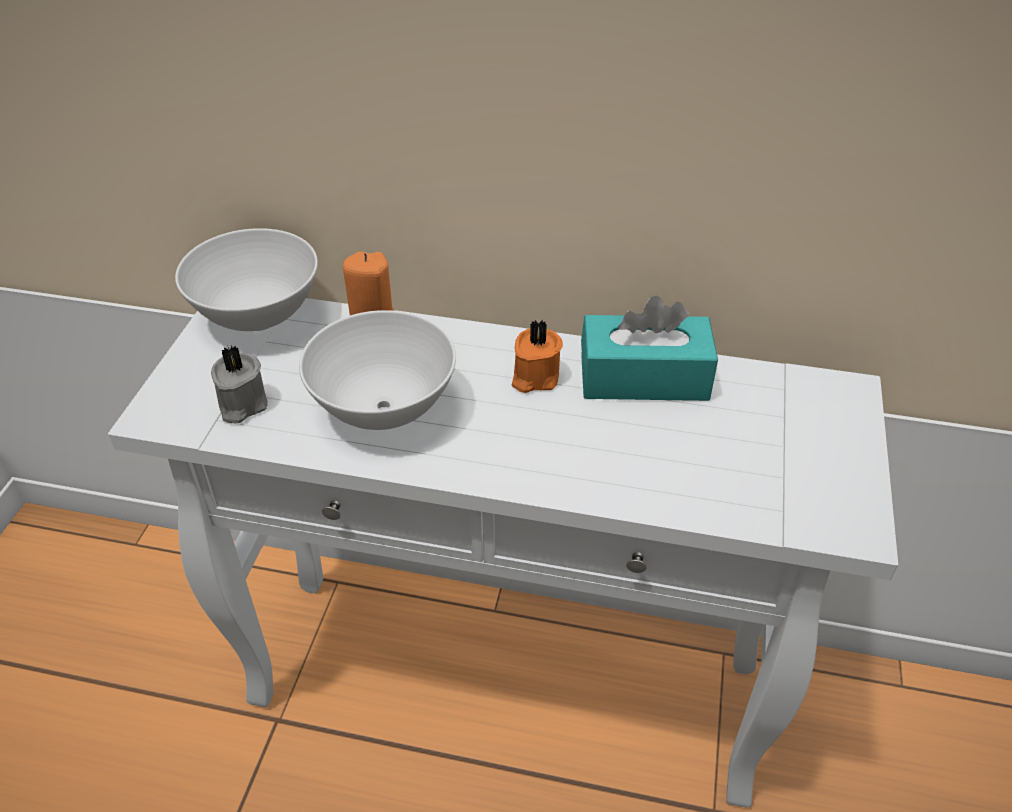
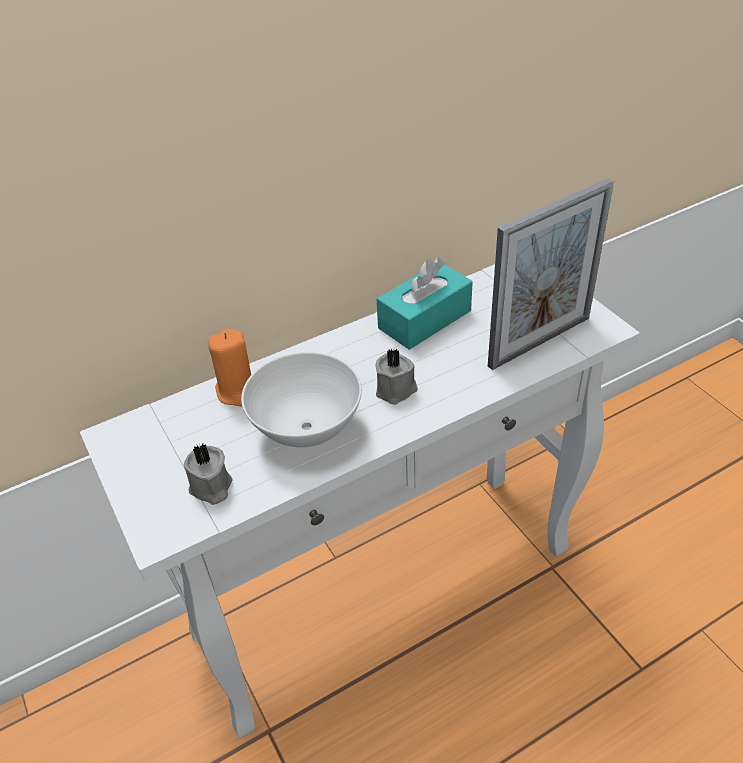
camera: 40 degrees left, 0 degrees up
white bowl [175,228,318,331] -> none
orange candle [512,320,563,393] -> none
none -> grey candle [375,349,418,405]
none -> picture frame [488,178,614,370]

